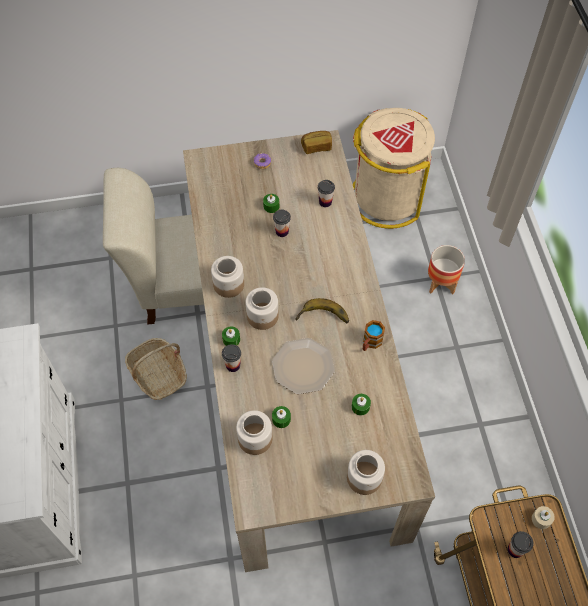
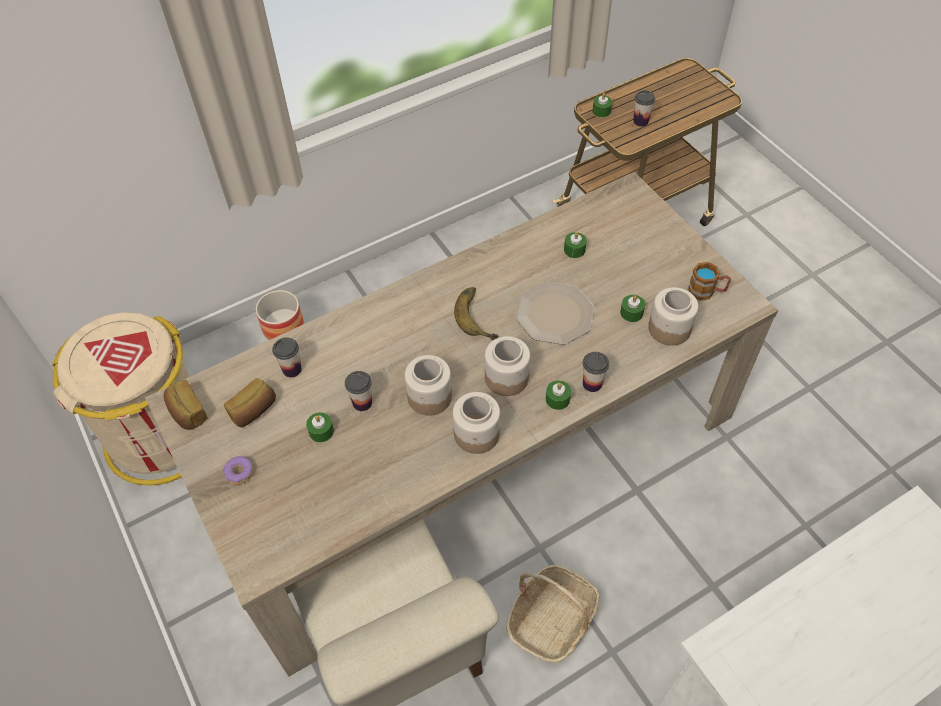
camera: 110 degrees left, 5 degrees down
jar [347,450,385,495] -> jar moved to [405,355,452,416]
mug [363,320,385,351] -> mug moved to [688,262,731,300]
beige candle [532,506,555,529] -> green candle [592,93,612,117]
none -> bread [224,378,276,427]

